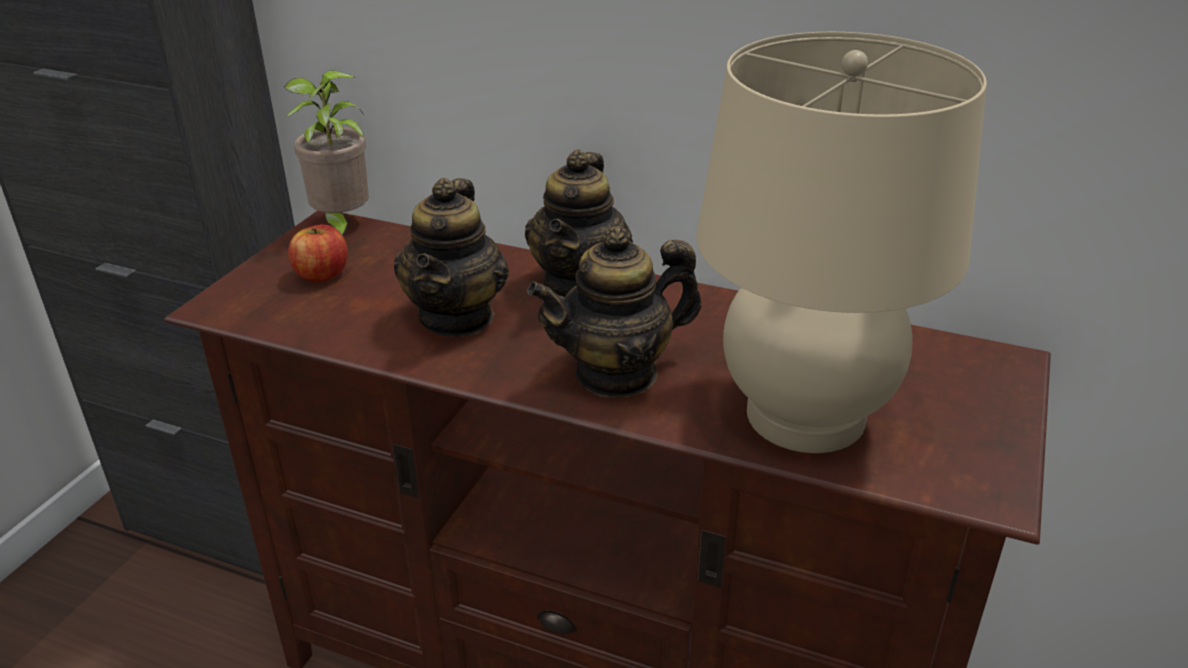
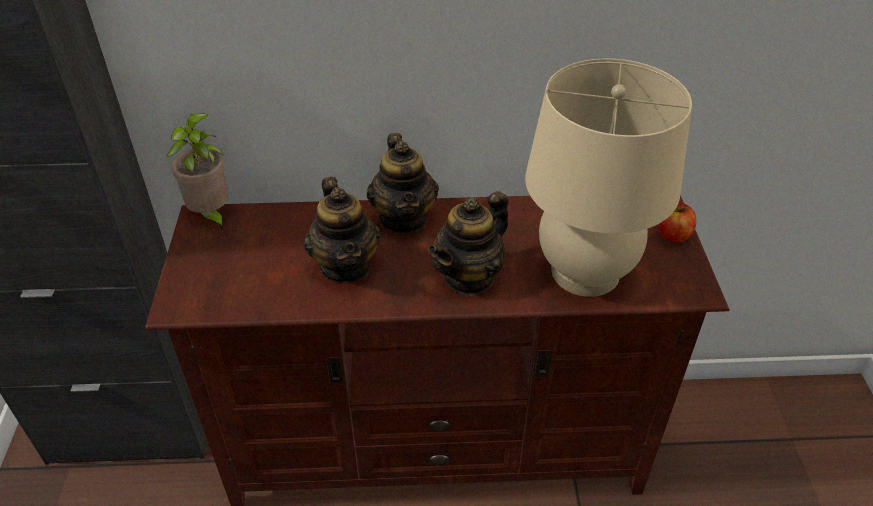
camera: 25 degrees left, 10 degrees up
apple [289,225,348,282] -> apple moved to [658,202,696,243]

